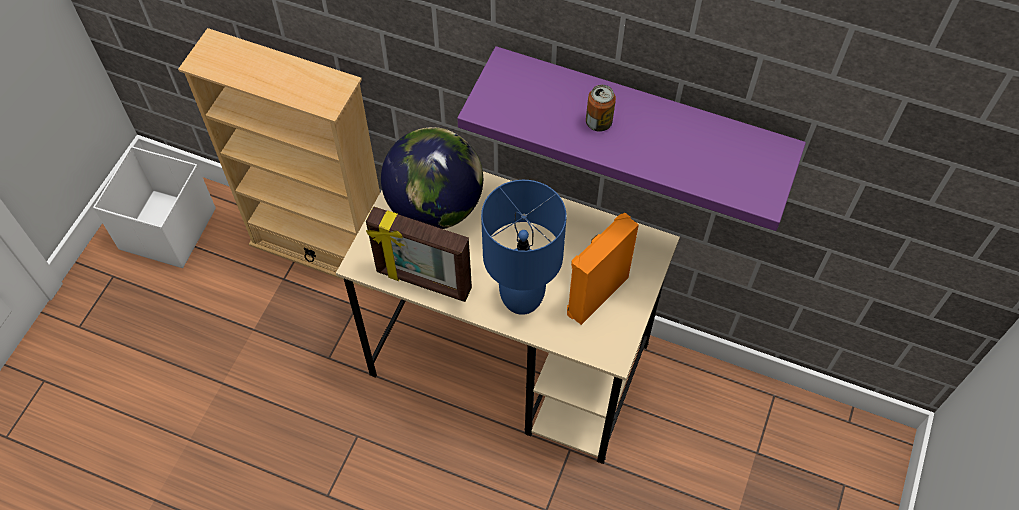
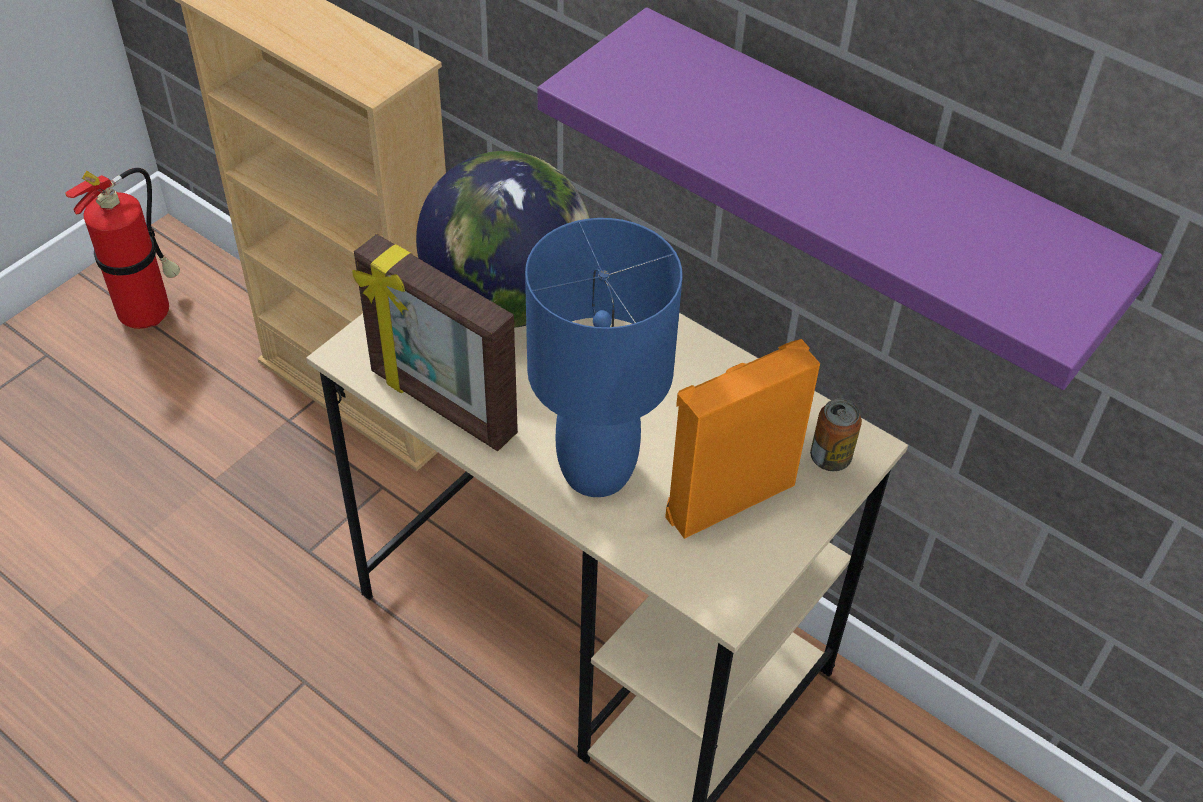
camera: 15 degrees right, 10 degrees down
white storage box [93,146,216,268] -> fire extinguisher [65,168,180,329]
can [586,85,616,132] -> can moved to [810,398,862,471]

